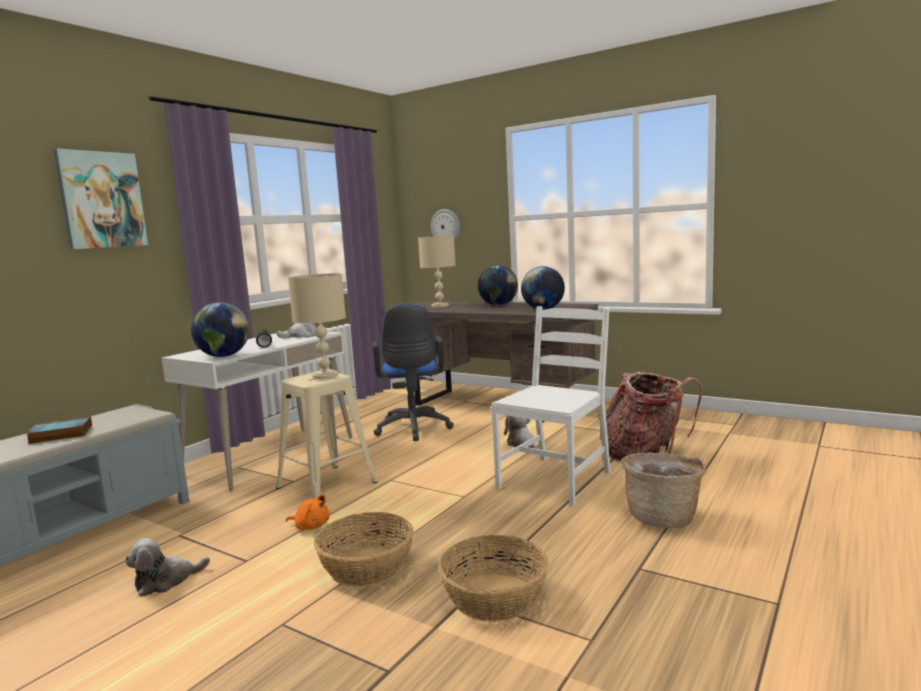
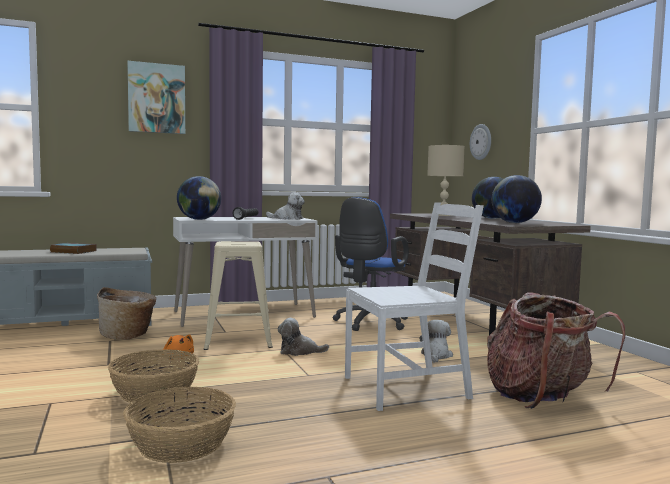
camera: 35 degrees right, 5 degrees down
plush toy [125,538,210,597] -> plush toy moved to [278,318,329,356]
beige table lamp [288,273,346,379] -> none
basket [621,453,706,528] -> basket moved to [97,287,156,339]

